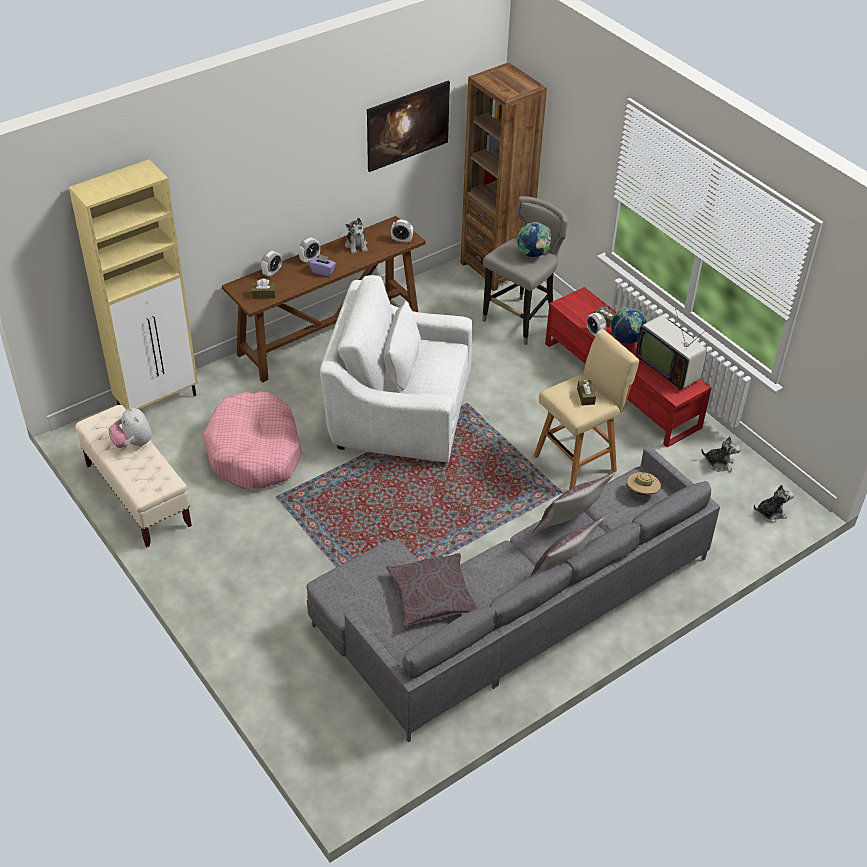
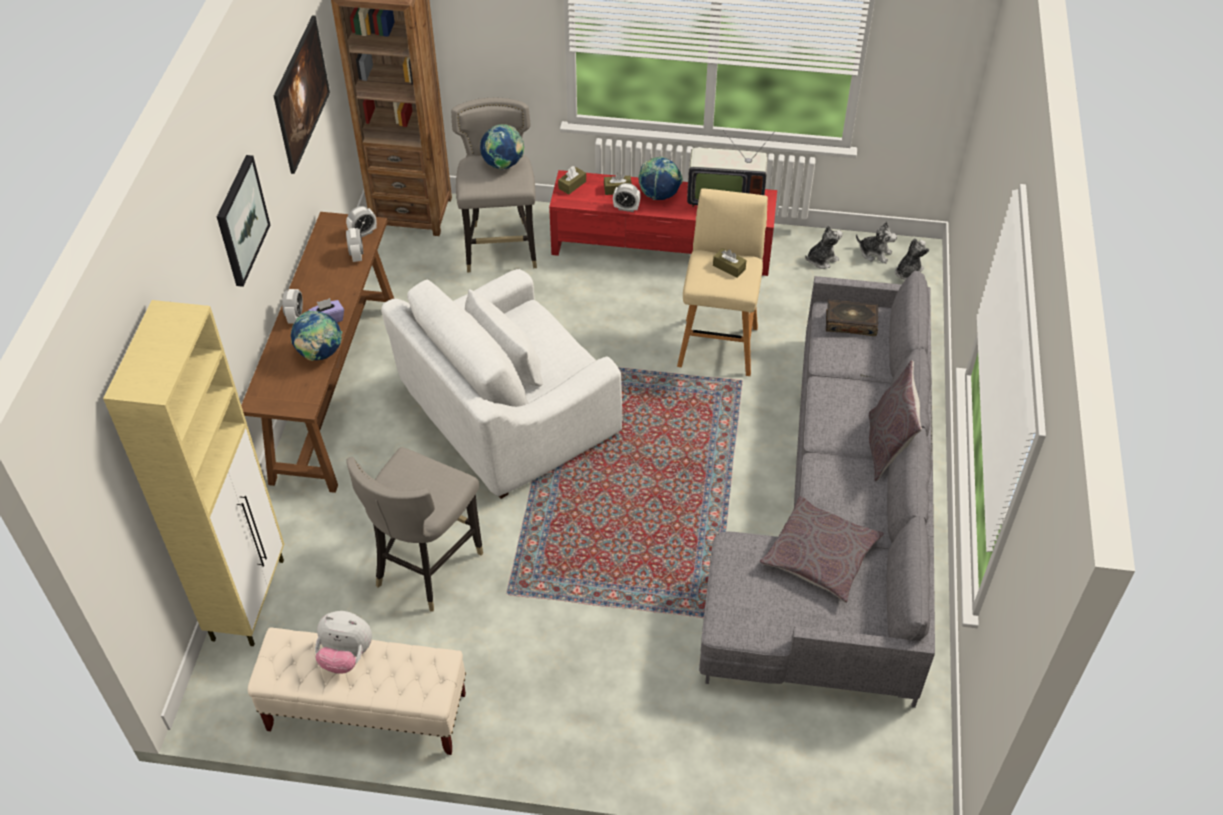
camera: 45 degrees left, 5 degrees up
pink dog bed [204,391,302,489] -> grey stool [346,447,483,612]
brown tissue box [251,278,276,299] -> brown tissue box moved to [558,166,586,195]
alarm clock [261,251,282,277] -> alarm clock moved to [346,228,363,262]
plush toy [345,218,368,254] -> plush toy moved to [856,222,897,263]
grey pillow [533,472,614,533] -> none
beige hat [627,472,661,495] -> book [826,300,878,336]
none -> picture [217,155,270,287]
none -> globe [291,311,342,361]

